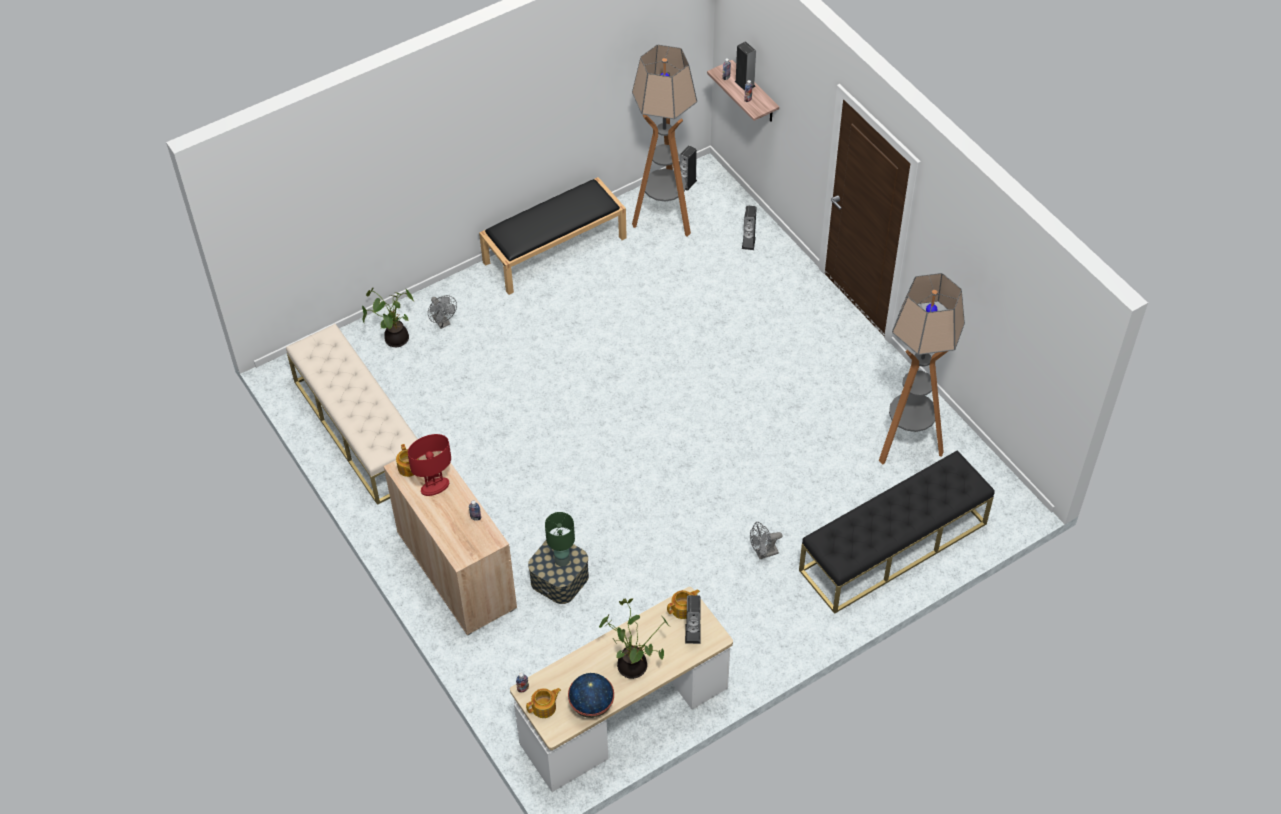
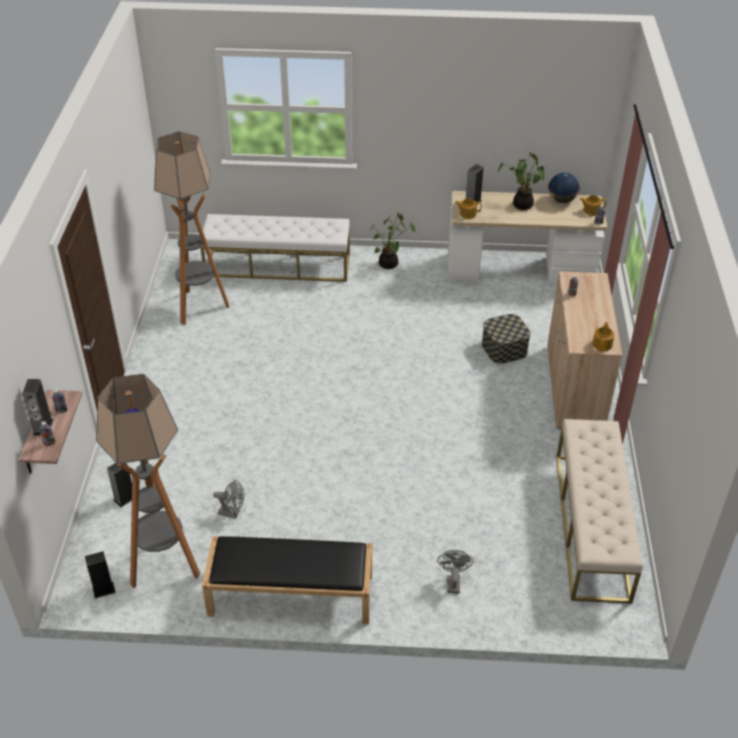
camera: 145 degrees left, 10 degrees down
potted plant [362,287,414,347] -> potted plant moved to [370,213,415,269]
red table lamp [408,434,451,496] -> none
green table lamp [545,512,575,566] -> none
grey fan [750,522,783,559] -> grey fan moved to [213,480,244,518]
black bench [799,450,995,614] -> white bench [201,214,350,282]

